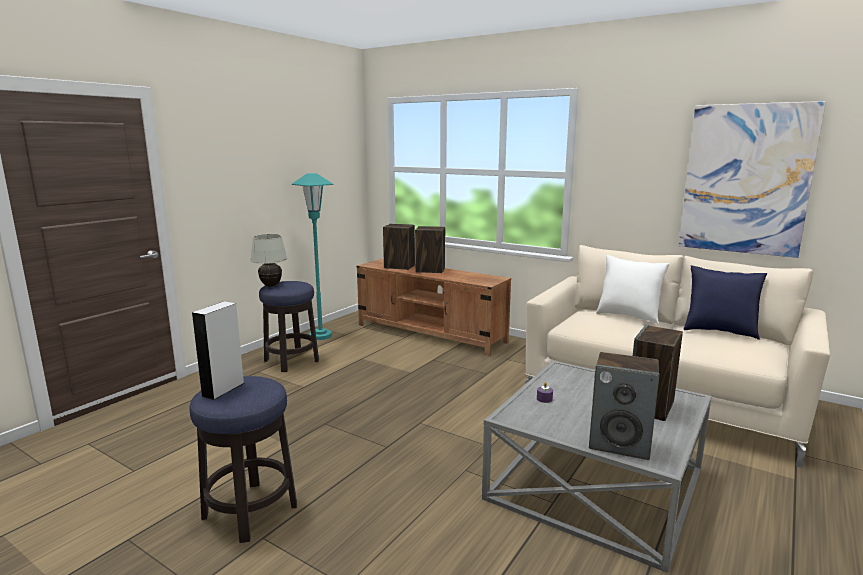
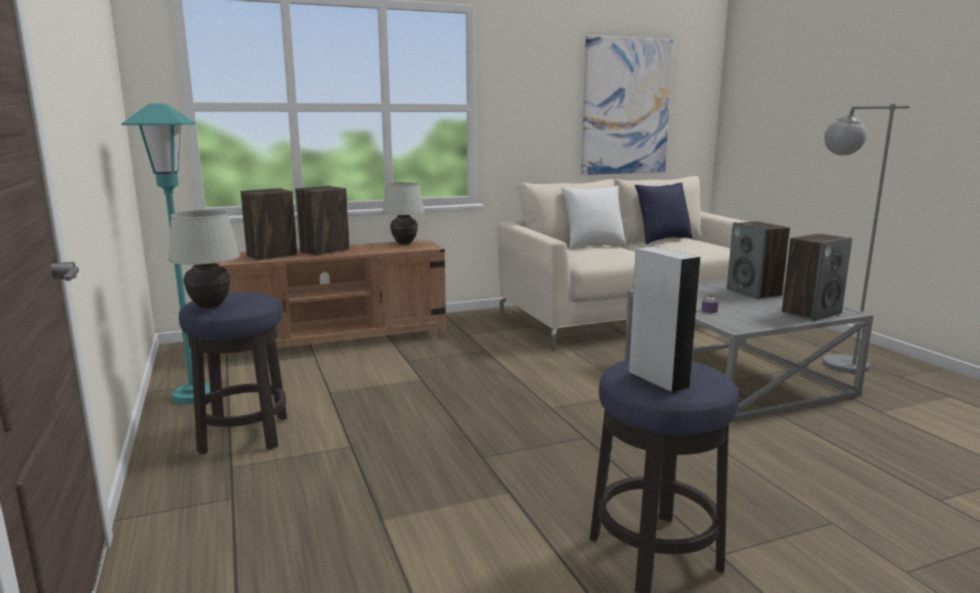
camera: 55 degrees left, 0 degrees up
none -> white table lamp [382,182,425,244]
none -> grey floor lamp [822,104,910,373]

